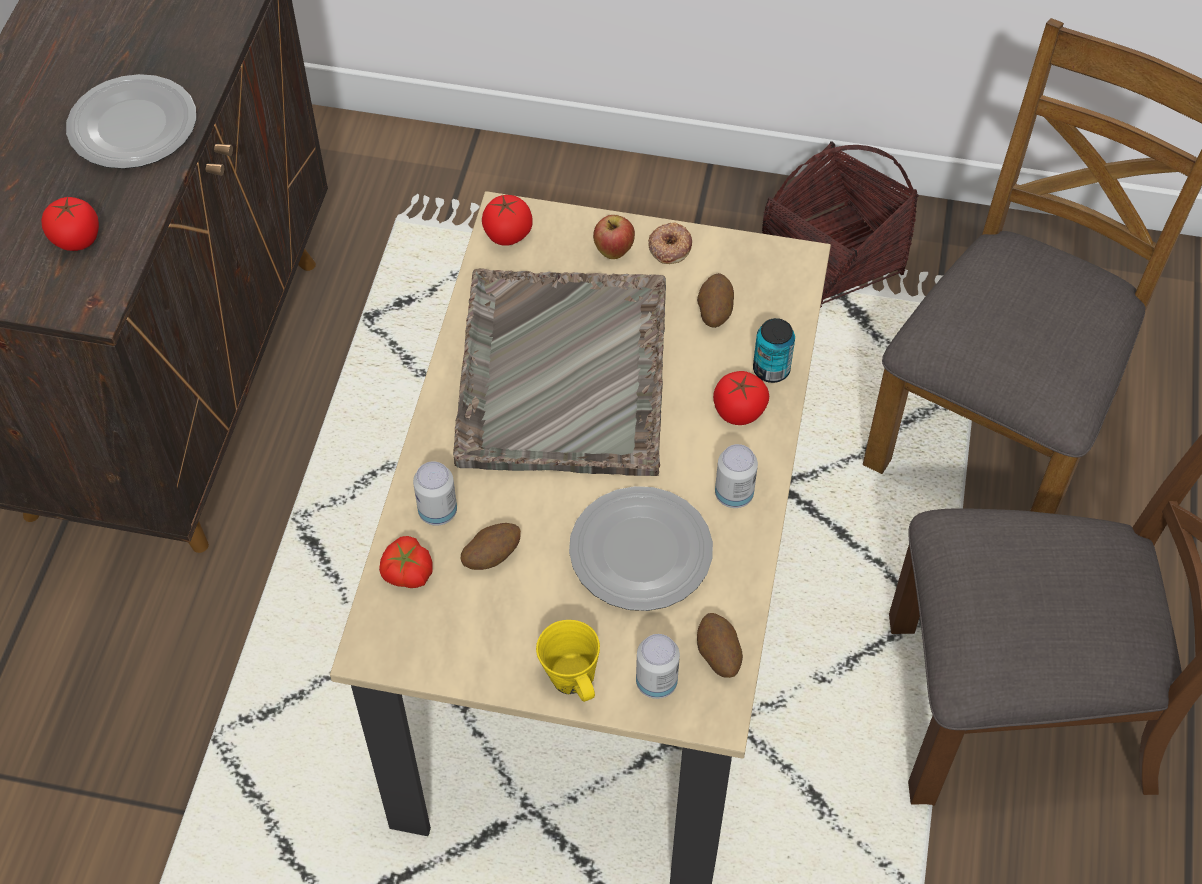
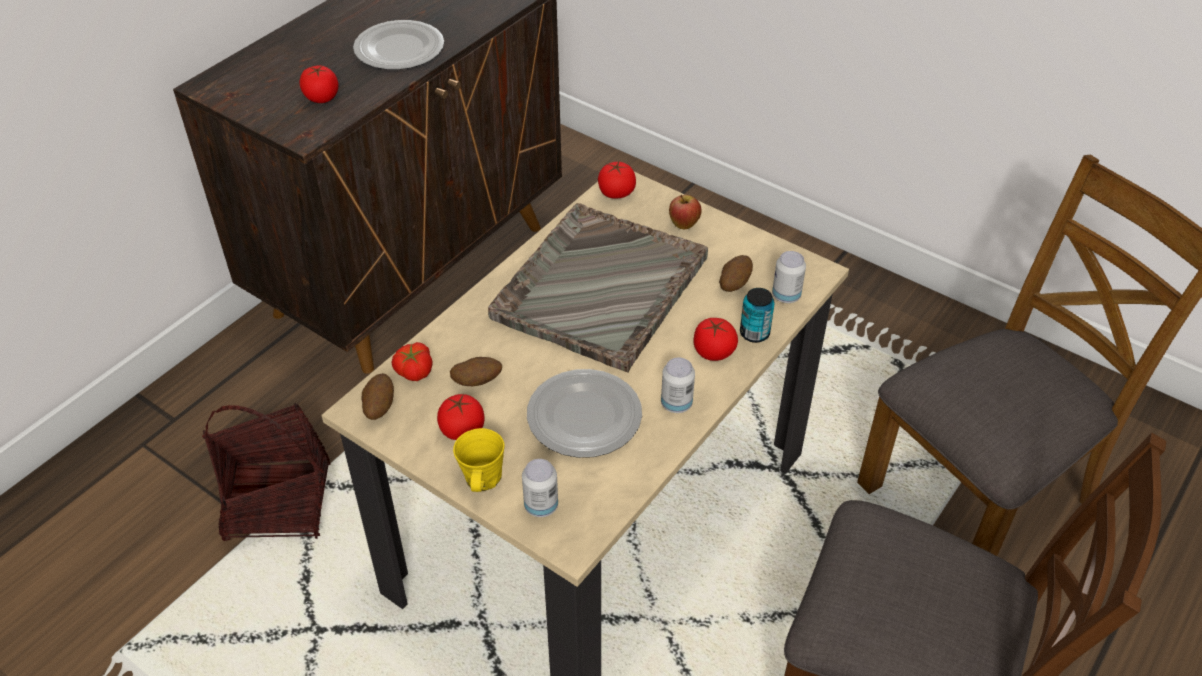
camera: 25 degrees right, 10 degrees down
can [413,461,457,526] -> can moved to [772,251,806,303]
donut [648,223,692,264] -> none
potato [697,613,743,678] -> potato moved to [362,373,394,420]
basket [762,141,919,308] -> basket moved to [202,403,331,541]
none -> tomato [437,394,485,440]

